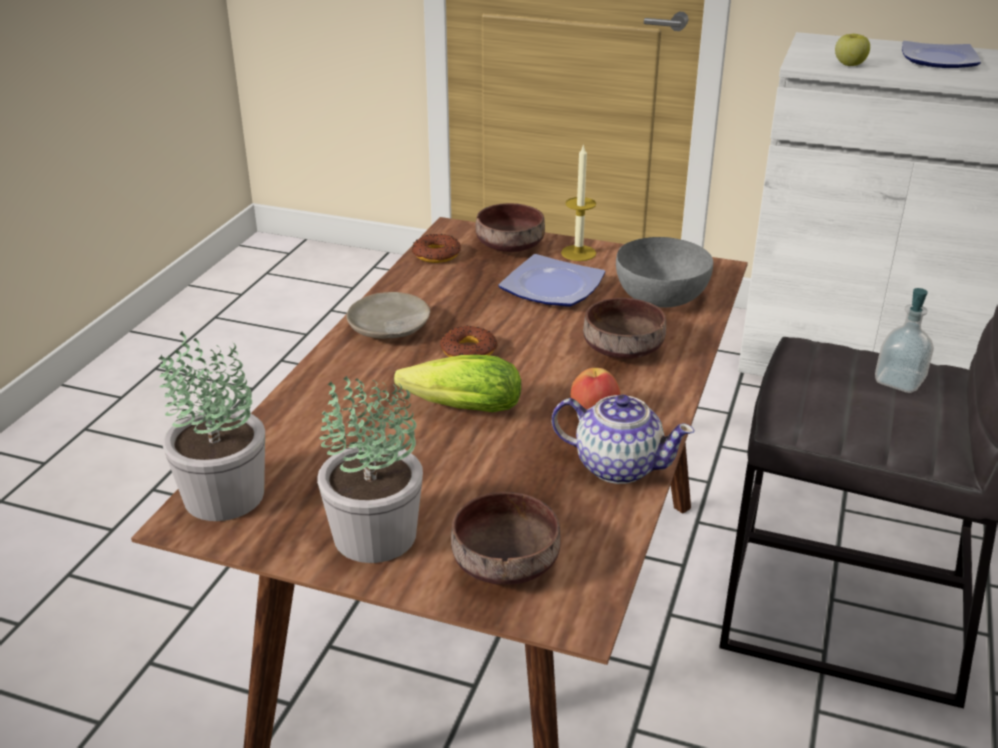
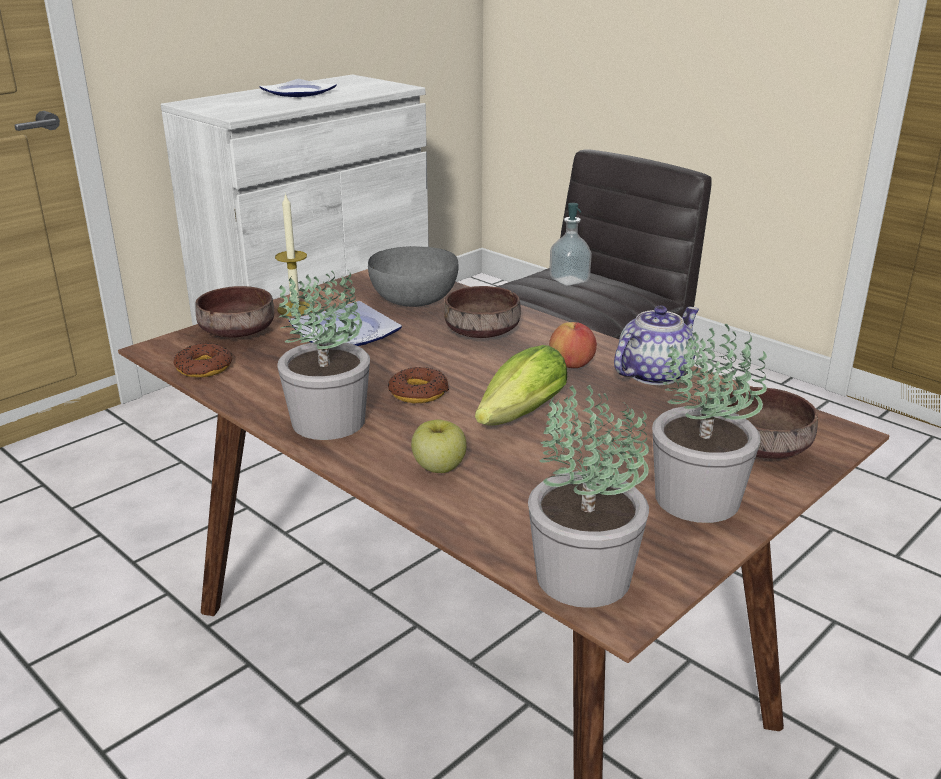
camera: 65 degrees left, 5 degrees down
beige plate [346,292,430,339] -> potted plant [277,269,370,440]
apple [835,34,870,66] -> apple moved to [411,419,466,473]

